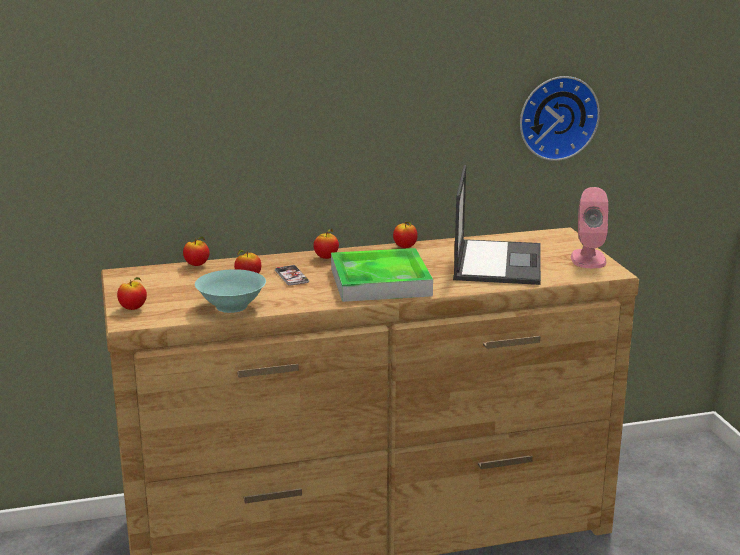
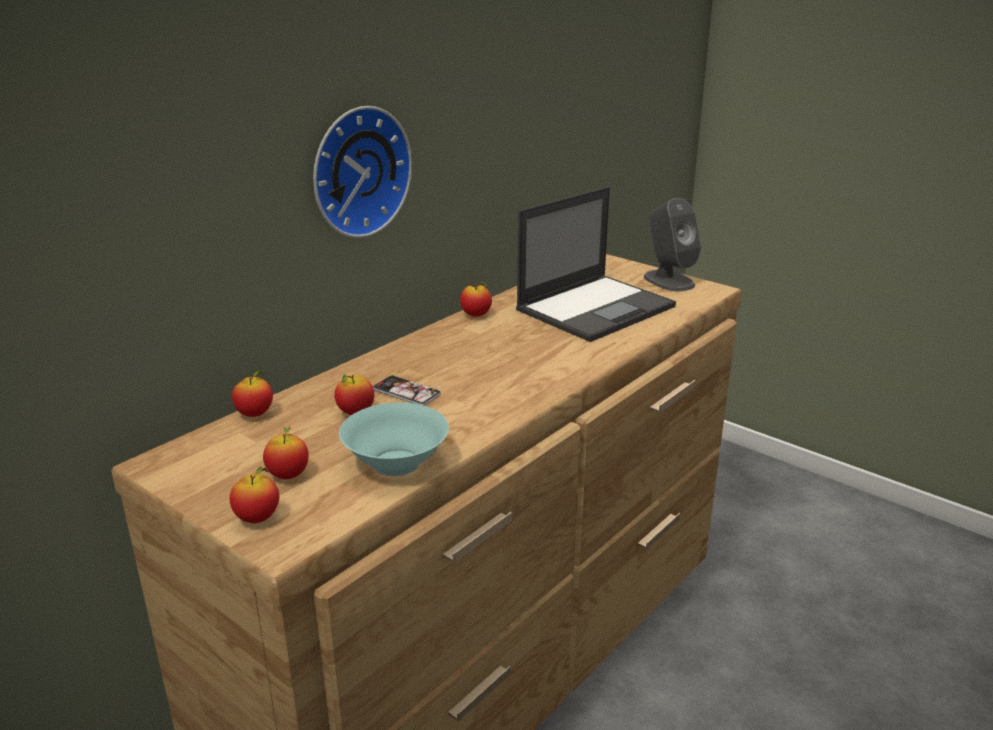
camera: 35 degrees left, 5 degrees up
apple [313,229,339,259] -> apple moved to [263,426,309,479]
tray [331,248,433,302] -> none
laptop [453,165,541,285] -> laptop turned 75 degrees clockwise [516,187,676,342]
wall clock [520,76,600,161] -> wall clock moved to [313,106,412,238]
pink speaker [571,187,609,268] -> grey speaker [644,198,701,291]

